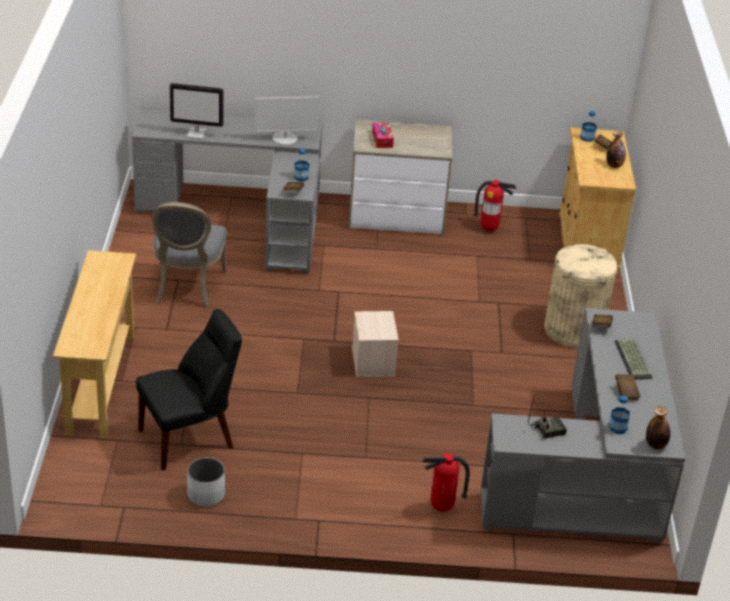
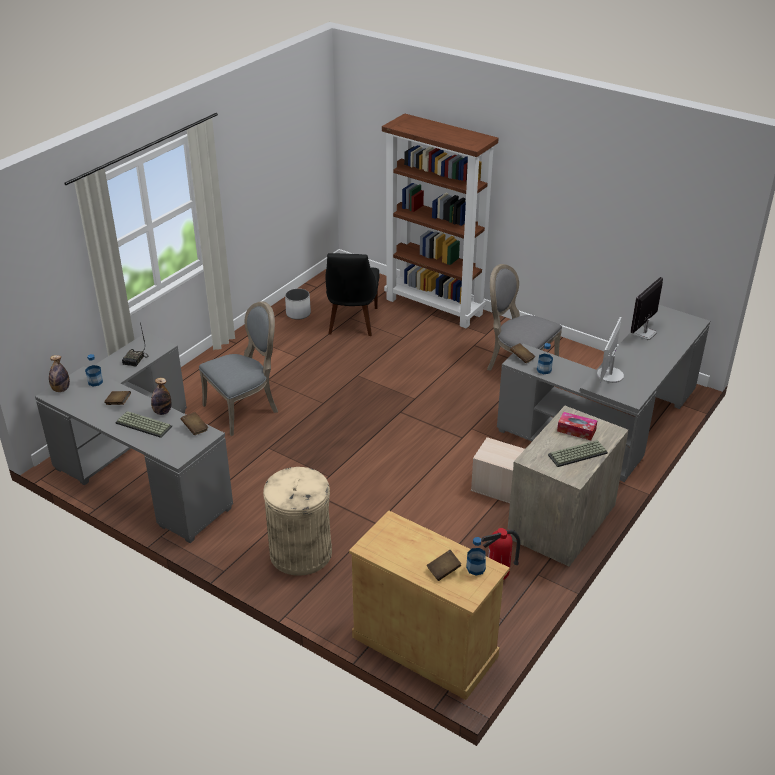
camera: 125 degrees right, 0 degrees up
beige console table [53,250,136,438] -> brown bookcase [382,114,499,328]
beige storage box [352,311,399,377] -> beige storage box moved to [471,437,525,503]
fire extinguisher [422,453,470,512] -> none
bottle [606,131,626,168] -> bottle moved to [151,378,171,415]
none -> grey chair [199,301,278,436]
none -> keyboard [548,440,608,467]

